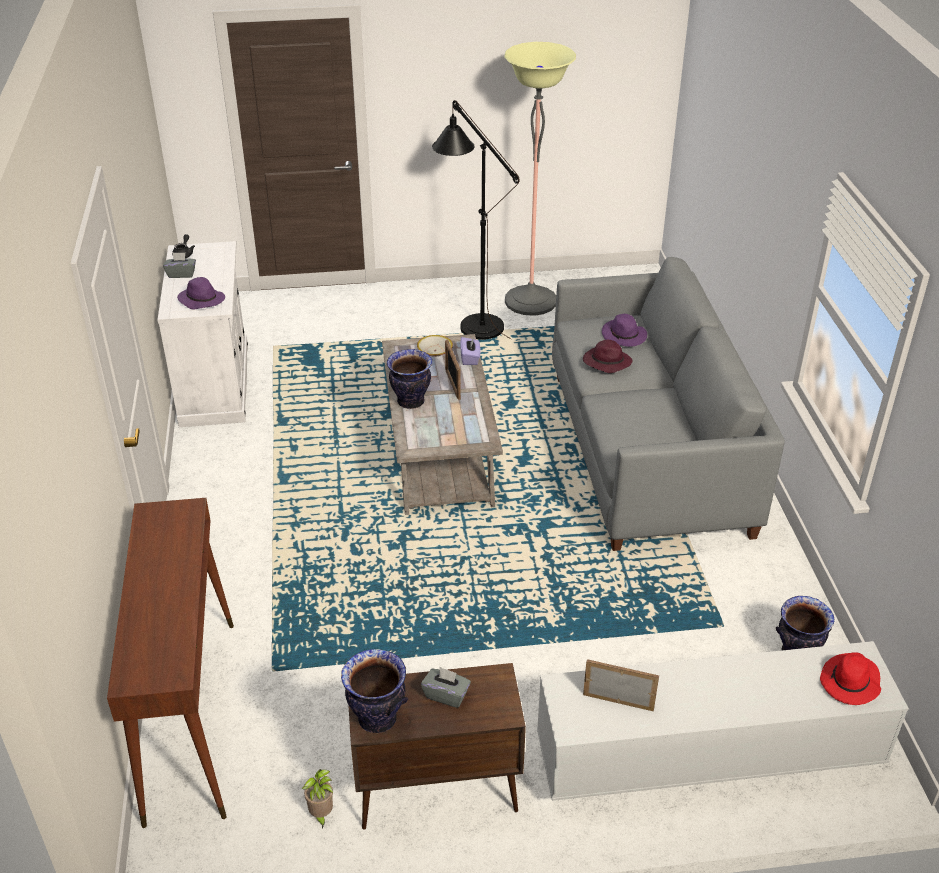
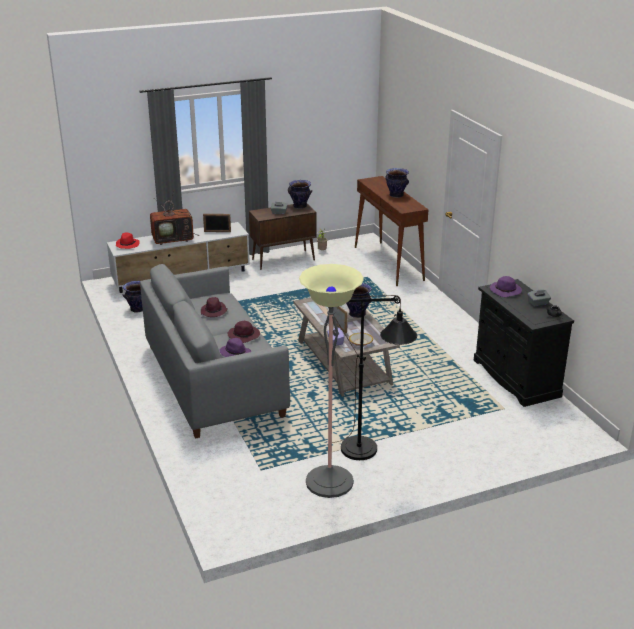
camera: 165 degrees right, 10 degrees down
white cabinet [157,241,248,427] -> black cabinet [474,279,574,407]
none -> television [150,192,199,245]
none -> purple hat [201,297,228,317]
none -> vase [386,168,409,198]

